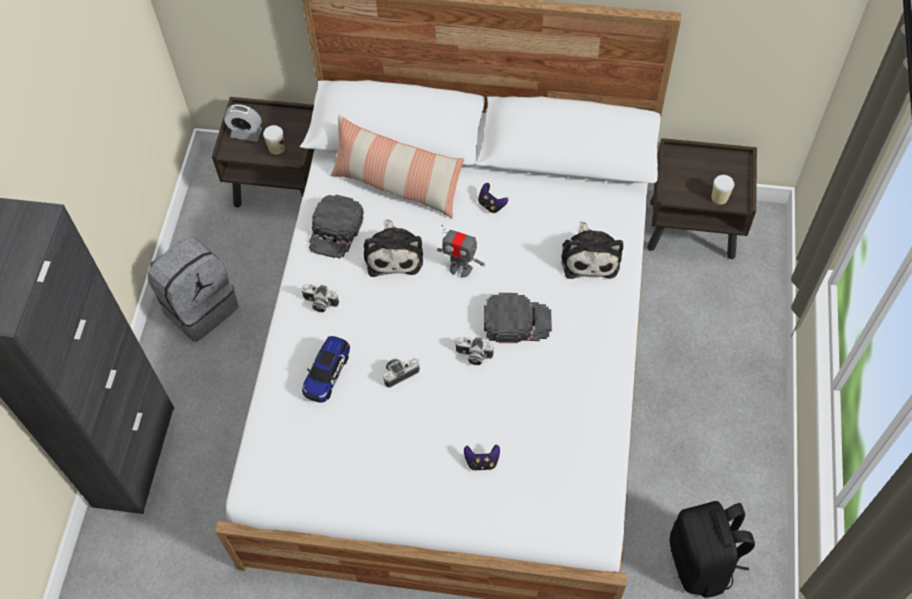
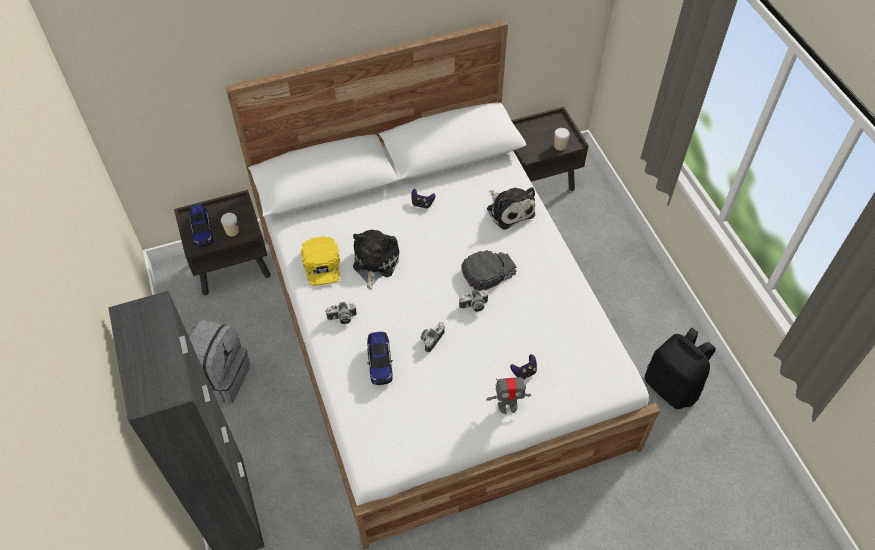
camera: 30 degrees left, 5 degrees down
alarm clock [224,104,262,142] -> toy car [189,204,213,247]
black cap [309,195,364,259] -> yellow cap [301,236,340,286]
pillow [330,115,464,218] -> none
plush toy [364,219,423,277] -> plush toy turned 135 degrees counterclockwise [353,229,400,290]
toy robot [437,225,485,278] -> toy robot moved to [486,377,531,414]

